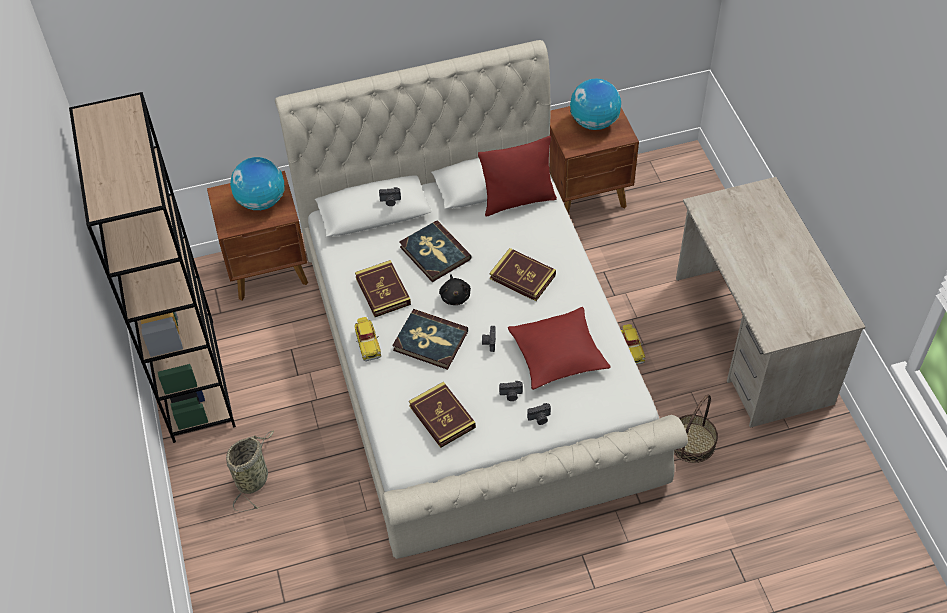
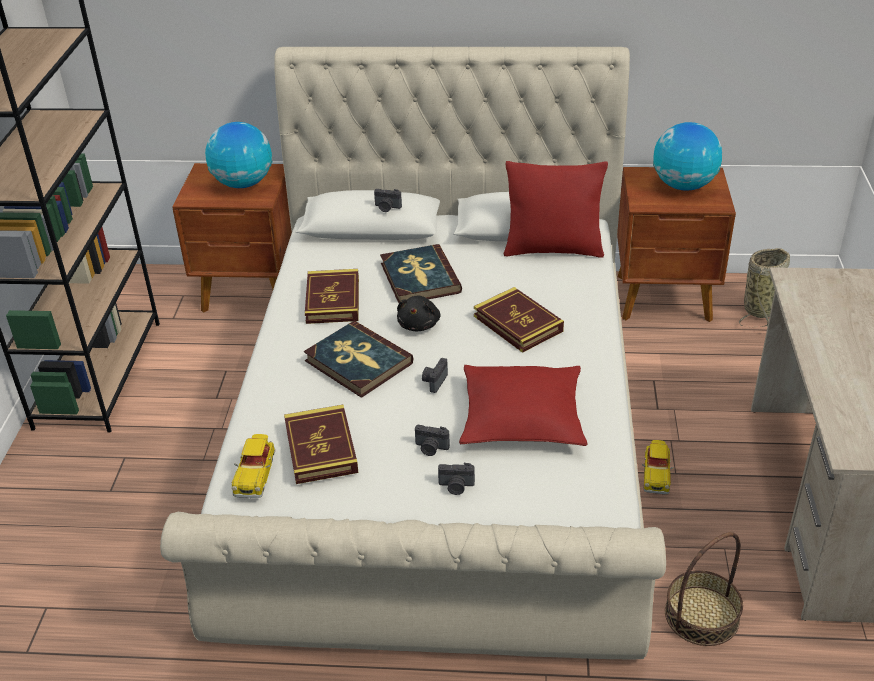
camera: 20 degrees right, 15 degrees down
basket [226,430,274,511] -> basket moved to [739,248,790,327]
toy car [355,317,381,361] -> toy car moved to [232,434,275,498]

